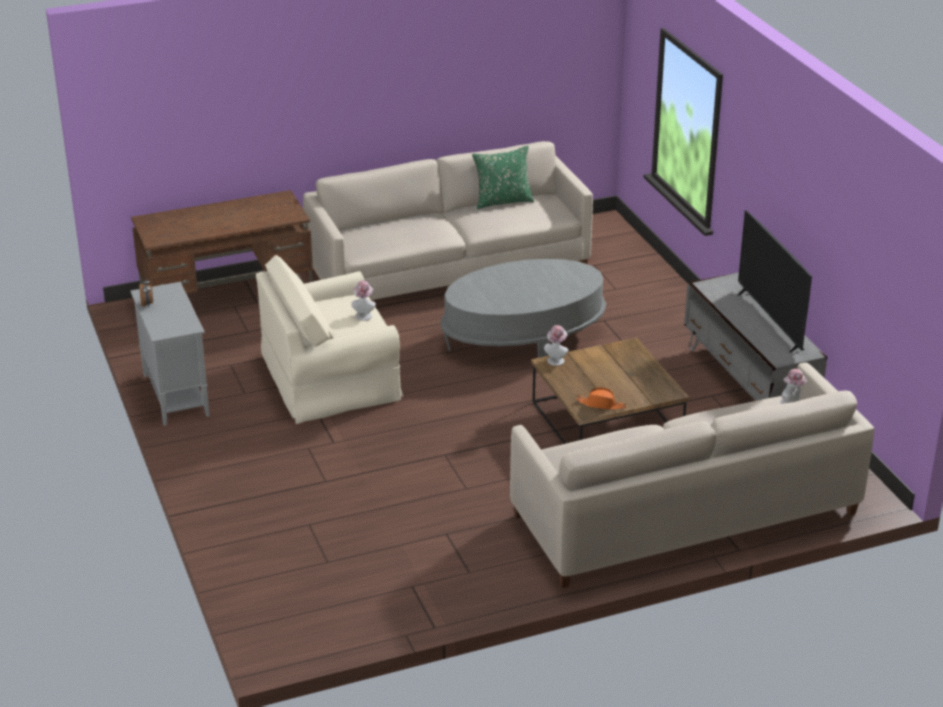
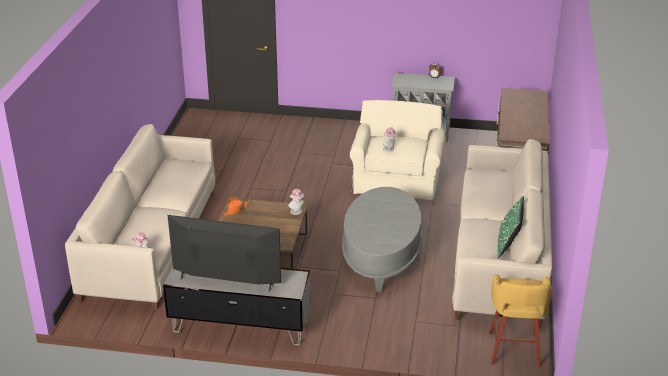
camera: 120 degrees right, 0 degrees up
none -> yellow stool [489,274,552,367]

